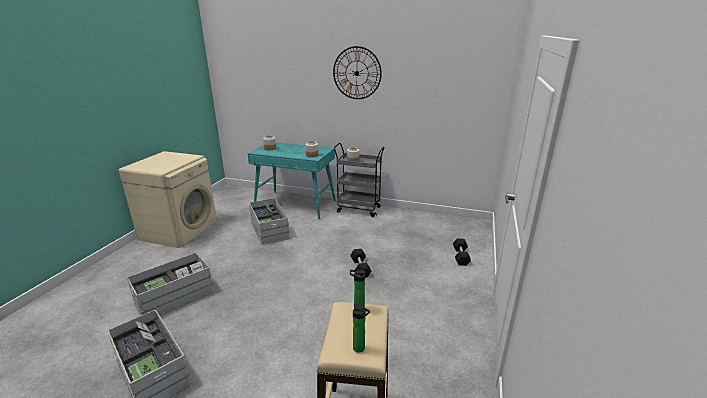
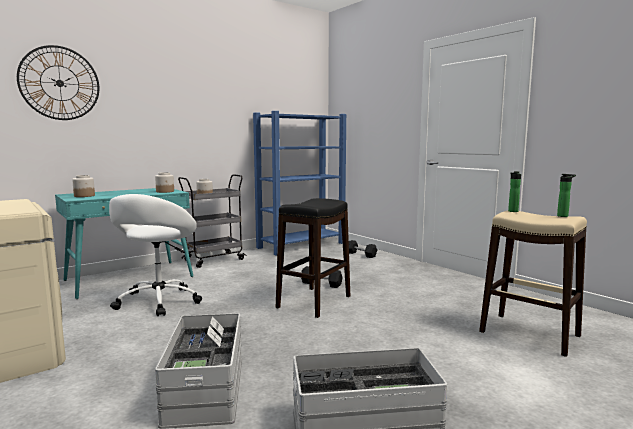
camera: 55 degrees left, 15 degrees down
grey storage box [249,198,290,245] -> white office chair [109,194,202,316]
wall clock [333,46,382,99] -> wall clock moved to [17,45,99,120]
none -> blue bookcase [253,111,346,256]
none -> black stool [276,198,350,318]

